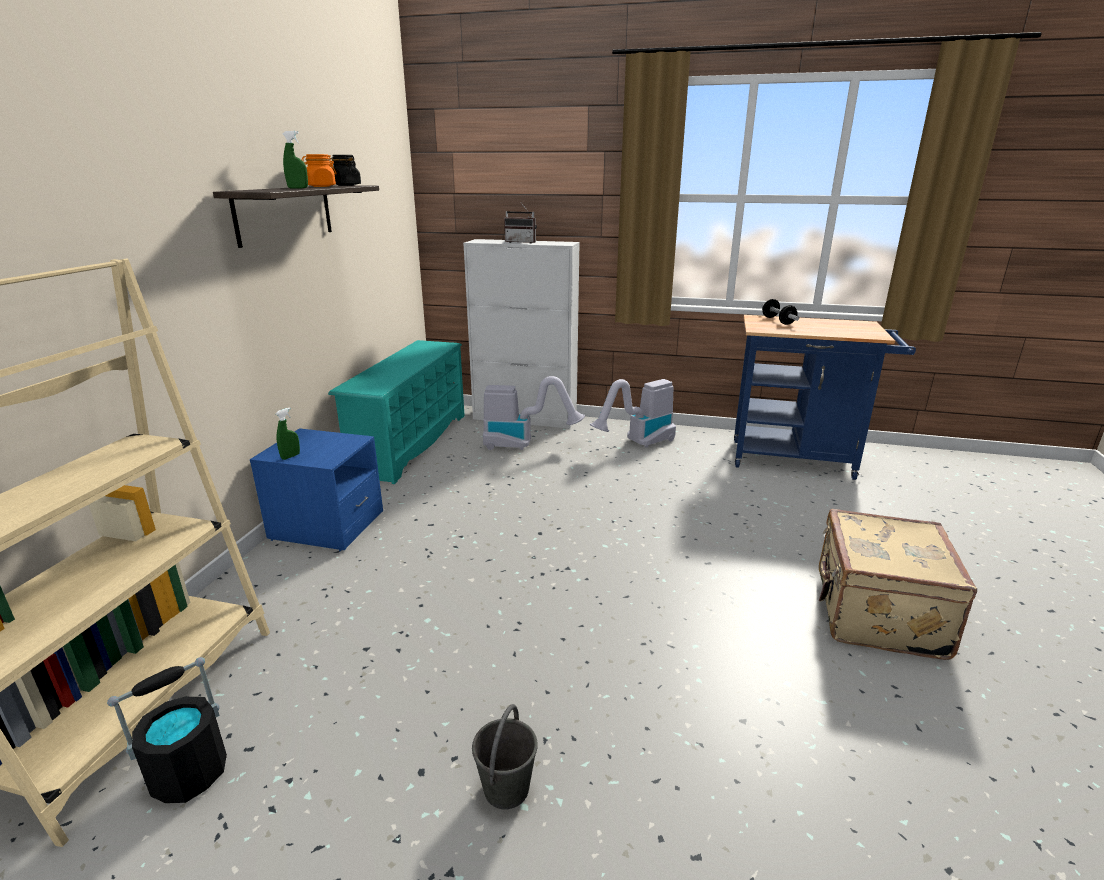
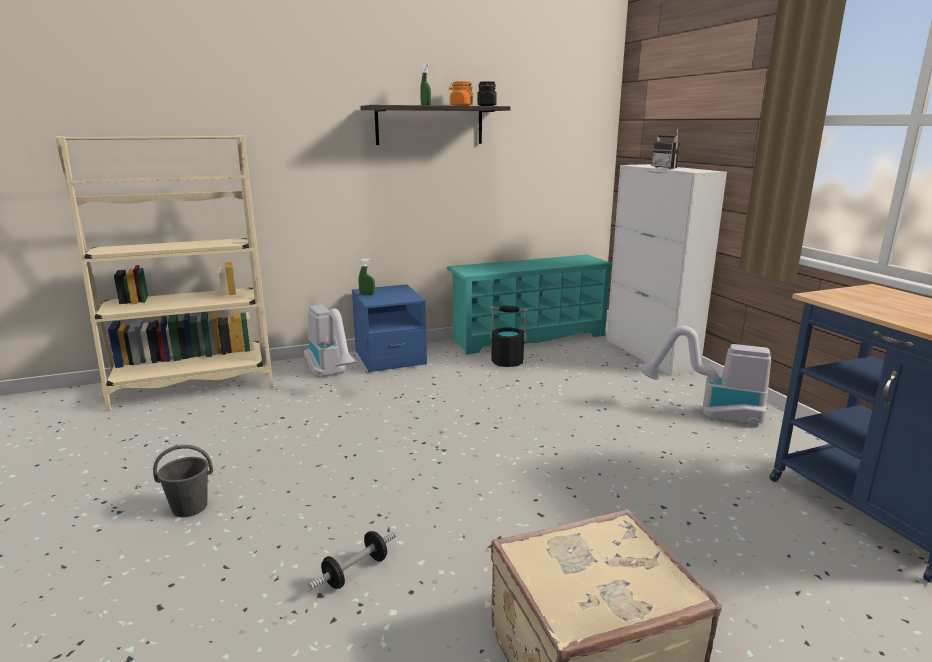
camera: 55 degrees right, 5 degrees down
black bucket [107,657,227,803] -> black bucket moved to [490,306,528,367]
vacuum cleaner [483,376,585,450] -> vacuum cleaner moved to [304,304,357,377]
dumbbell [761,299,799,325] -> dumbbell moved to [308,531,397,590]

